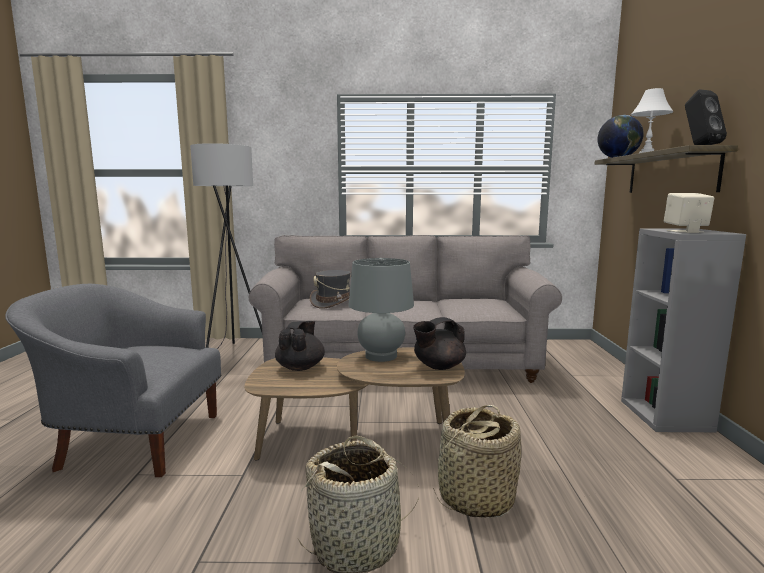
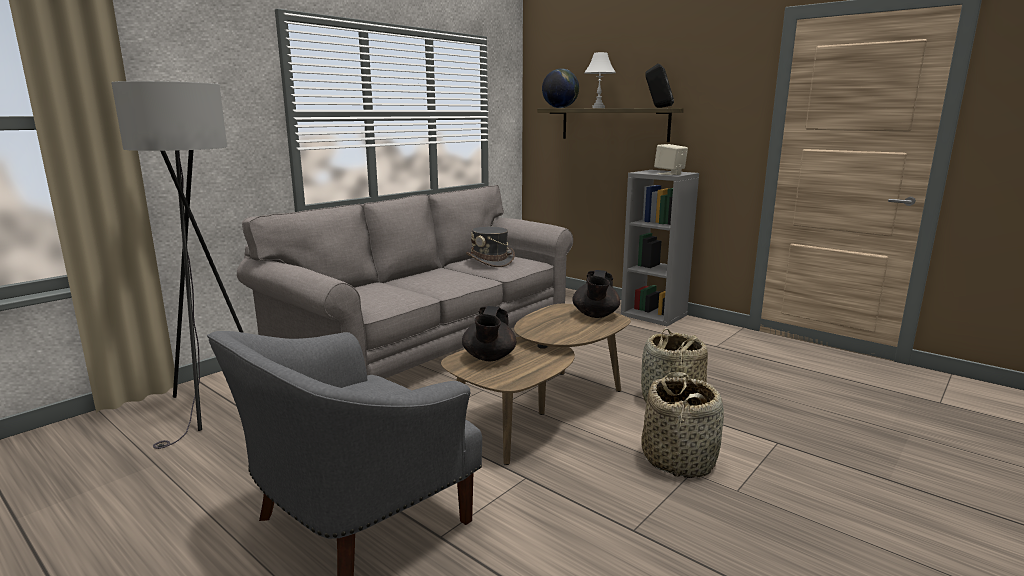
camera: 50 degrees left, 5 degrees up
black teapot [275,321,325,371] -> black teapot turned 135 degrees counterclockwise [462,306,516,361]
grey hat [310,270,350,309] -> grey hat moved to [466,226,515,267]
grey table lamp [348,258,414,362] -> none

